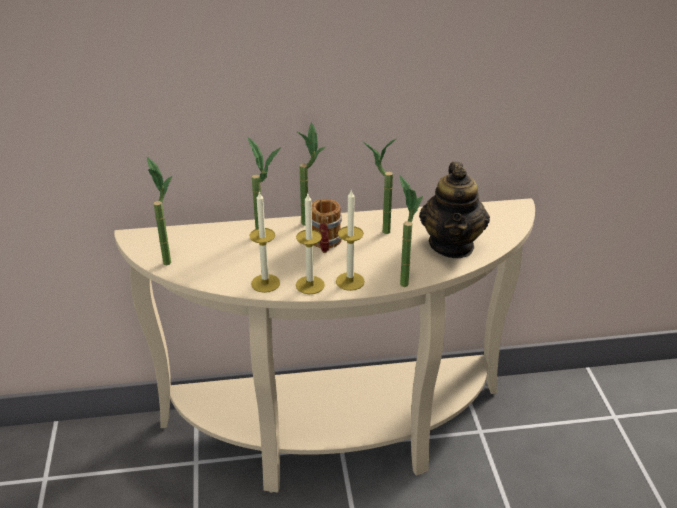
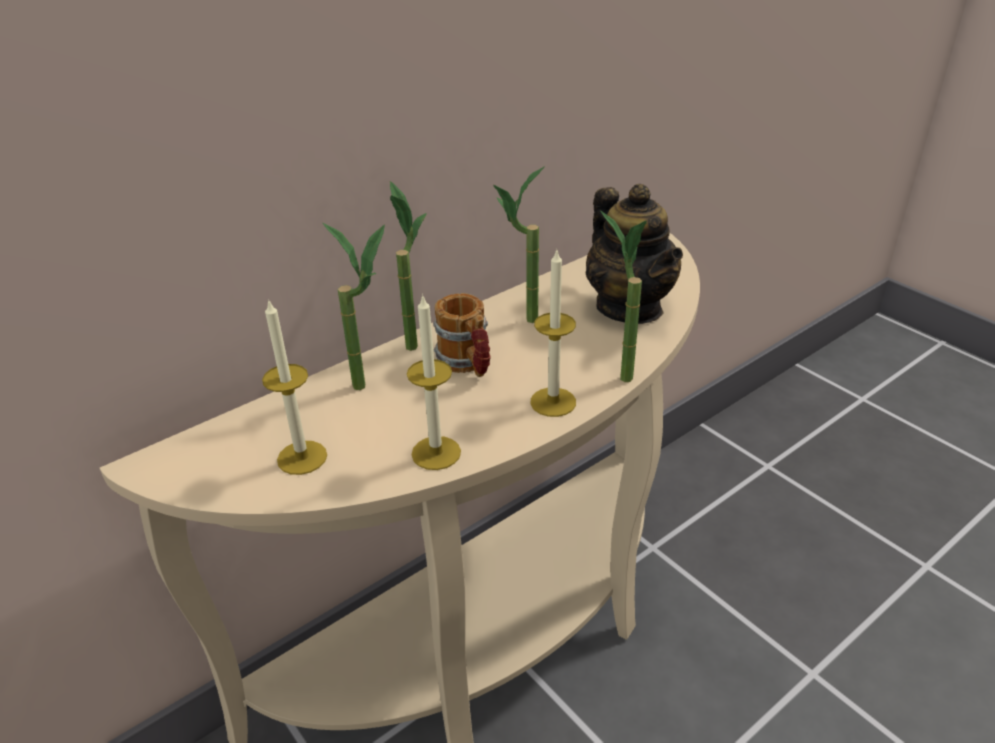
camera: 30 degrees left, 0 degrees up
potted plant [147,157,172,266] -> none
candle [296,194,325,295] -> candle moved to [262,299,327,475]

